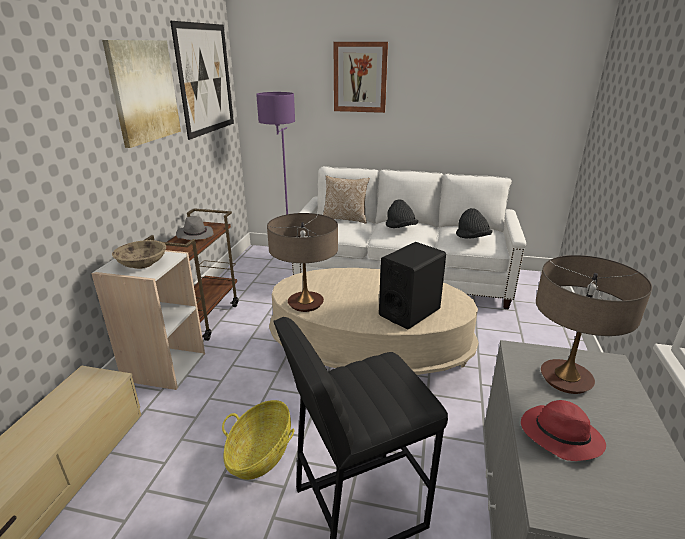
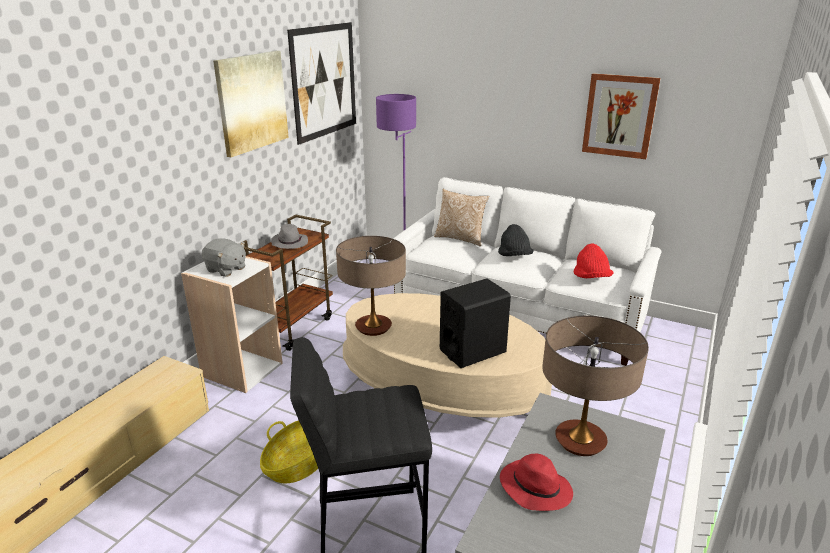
camera: 15 degrees right, 0 degrees up
beige bowl [112,240,166,269] -> grey plush toy [201,238,246,277]
picture [333,42,388,113] -> picture moved to [582,73,661,159]
black hat [456,208,492,239] -> red hat [574,244,613,278]

